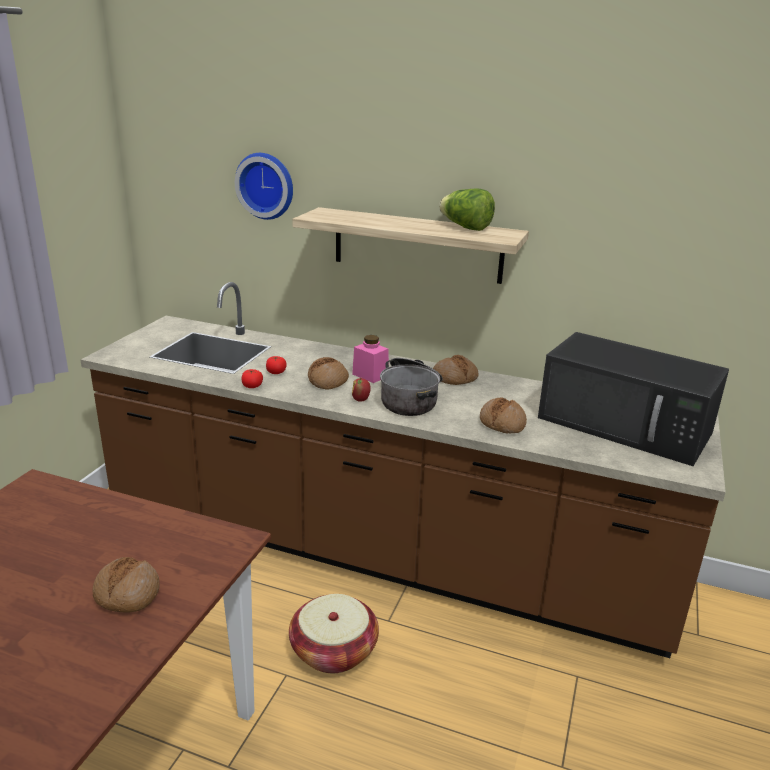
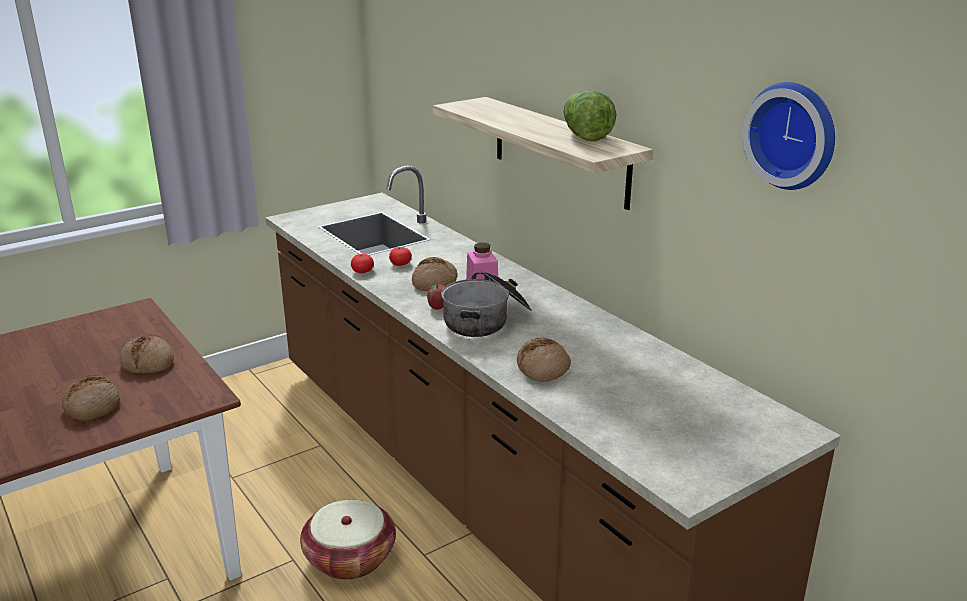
camera: 35 degrees right, 0 degrees up
wall clock [235,153,293,220] -> wall clock moved to [742,82,835,190]
bread [433,355,479,385] -> bread moved to [119,336,174,373]
black microwave [538,332,729,466] -> none

